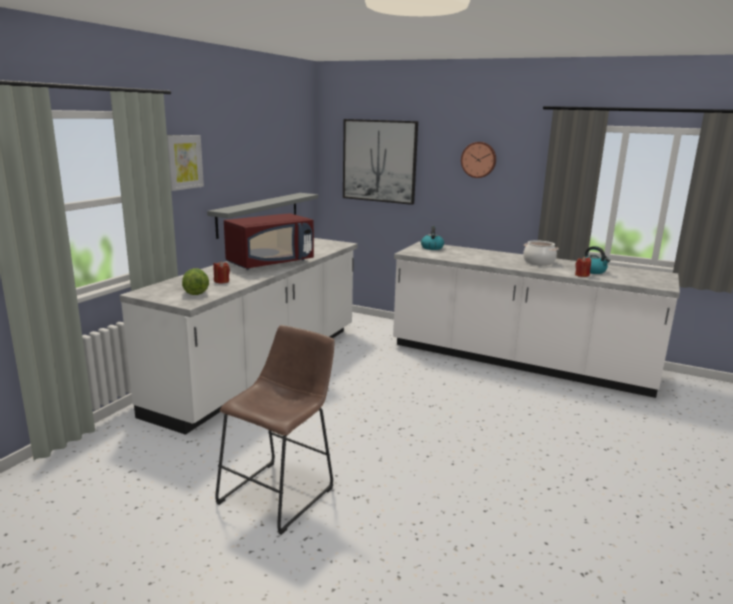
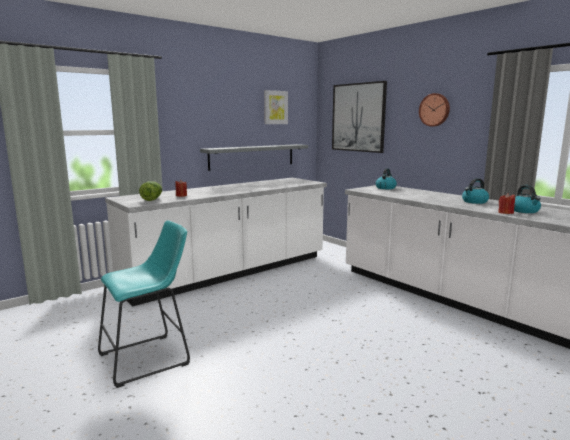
camera: 25 degrees right, 5 degrees down
picture [167,135,204,191] -> picture moved to [264,90,288,124]
brown stool [215,325,334,535] -> turquoise stool [98,220,190,388]
red microwave [224,213,314,270] -> none
cooking pot [523,240,559,266] -> kettle [462,178,489,204]

